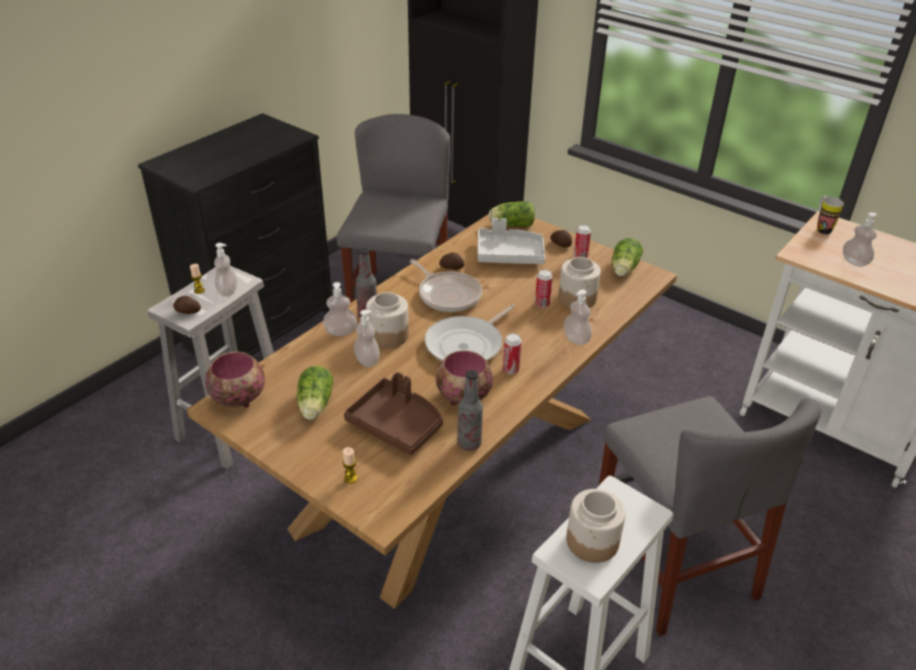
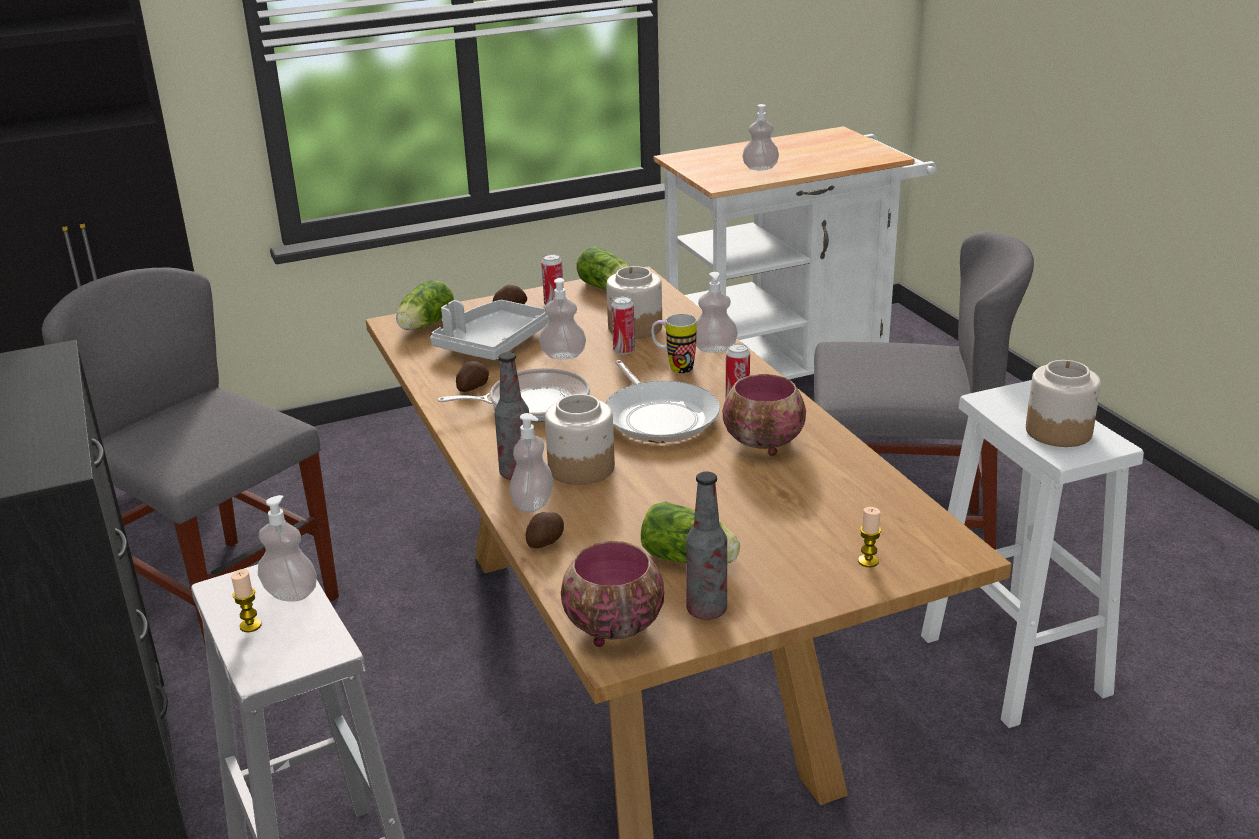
camera: 60 degrees left, 10 degrees down
potato [173,296,201,314] -> potato moved to [526,512,564,548]
brown tray [344,372,443,455] -> none
soap dispenser [354,310,380,367] -> soap dispenser moved to [539,278,586,360]
bottle [457,370,483,451] -> bottle moved to [686,472,727,620]
mug [817,196,844,234] -> mug moved to [651,314,697,373]

